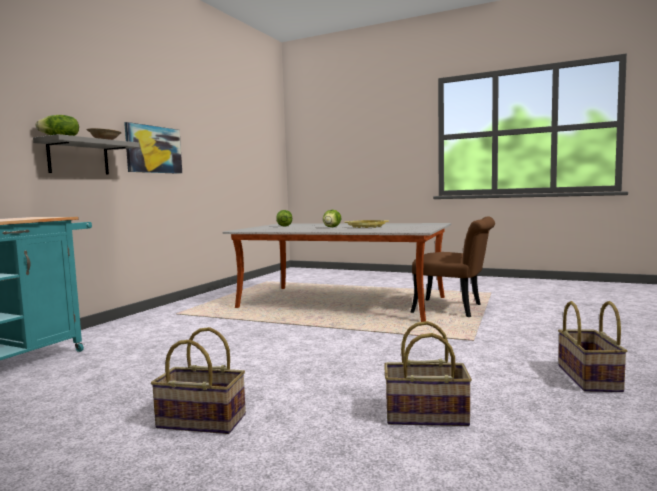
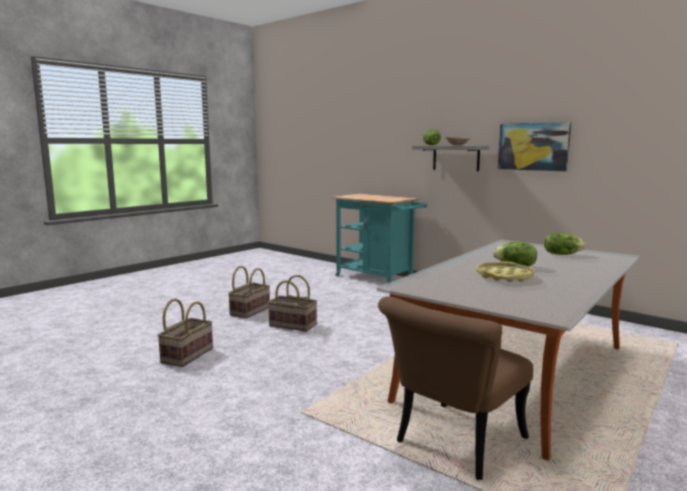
camera: 105 degrees right, 5 degrees up
basket [558,301,627,392] -> basket moved to [268,275,317,332]

